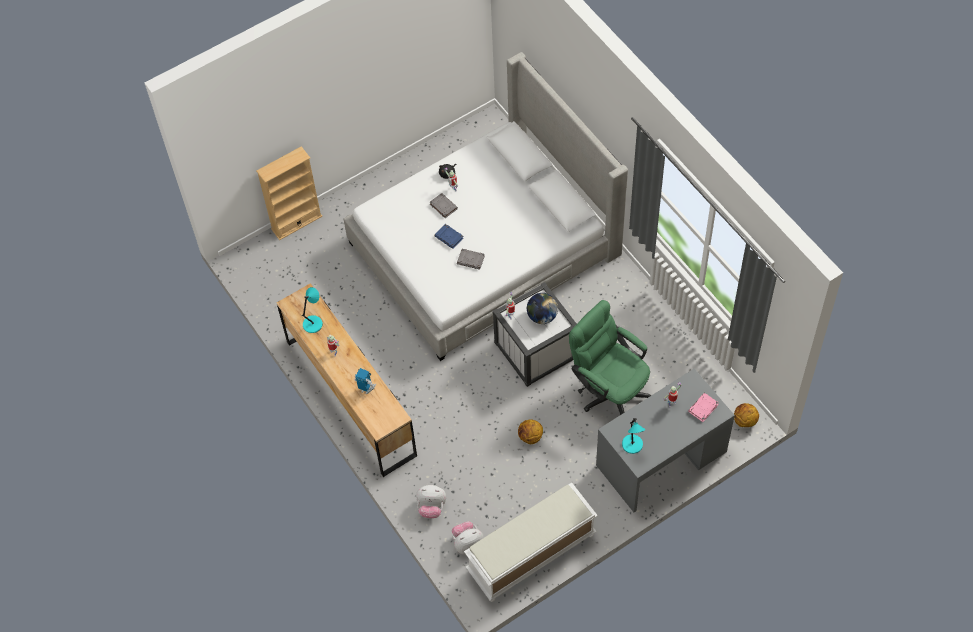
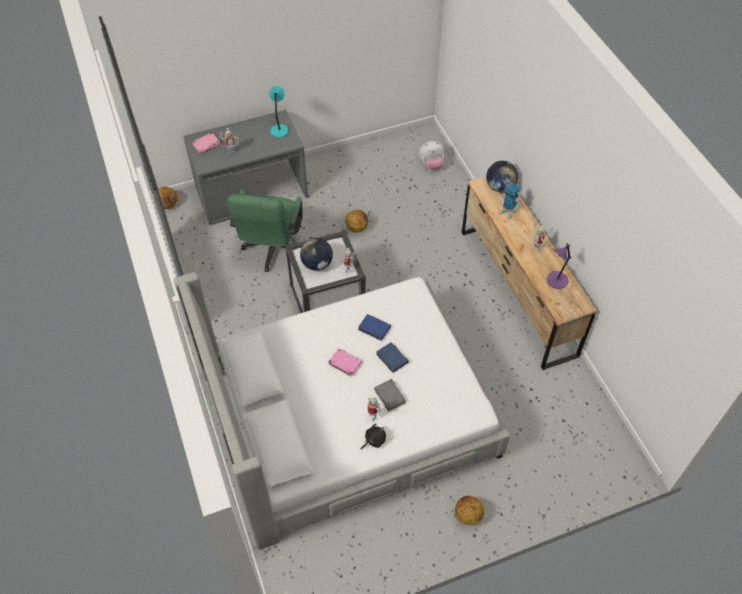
camera: 170 degrees left, 5 degrees down
beige bookcase [256,146,322,240] -> none
turquoise table lamp [302,287,323,333] -> purple table lamp [547,243,571,289]
plush toy [416,485,446,518] -> none
grey book [457,249,485,270] -> blue book [358,314,391,341]
white bench [464,483,598,602] -> none
green office chair [569,300,651,415] -> green office chair turned 45 degrees clockwise [227,189,303,272]
none -> pink book [328,348,362,377]
none -> basketball [455,496,484,525]
none -> globe [486,161,518,192]

